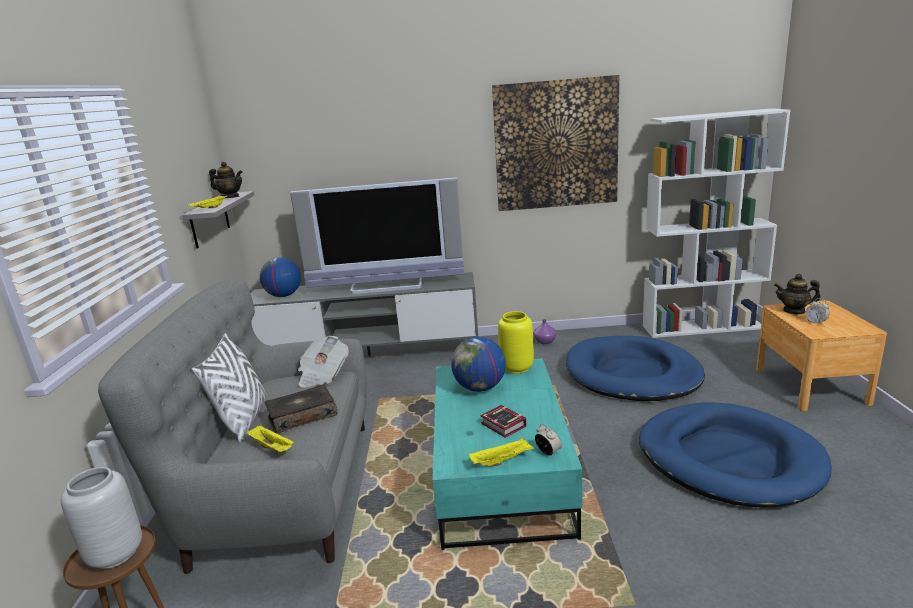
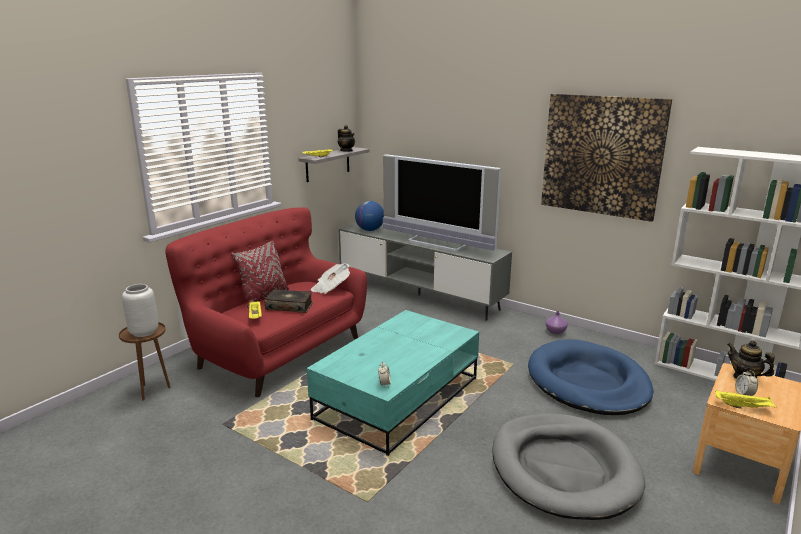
camera: 35 degrees right, 0 degrees up
grey sofa [98,278,367,574] -> red sofa [165,207,367,397]
white pillow [192,333,267,443] -> red pillow [231,240,289,308]
globe [451,337,506,392] -> none
yellow tray [469,437,534,467] -> yellow tray moved to [715,390,776,409]
book [480,405,527,438] -> none
yellow vase [498,311,534,374] -> none
blue dog bed [639,403,832,507] -> grey dog bed [492,413,645,520]

